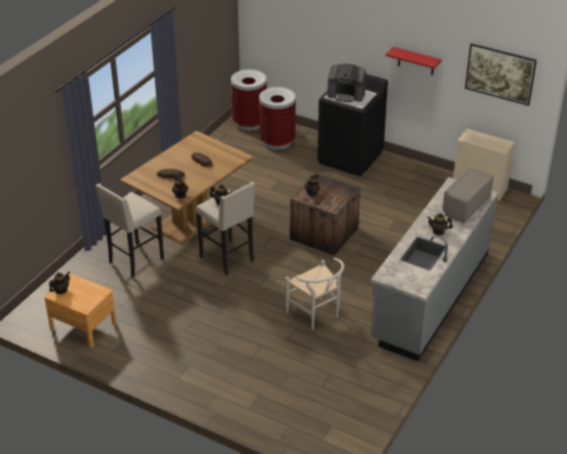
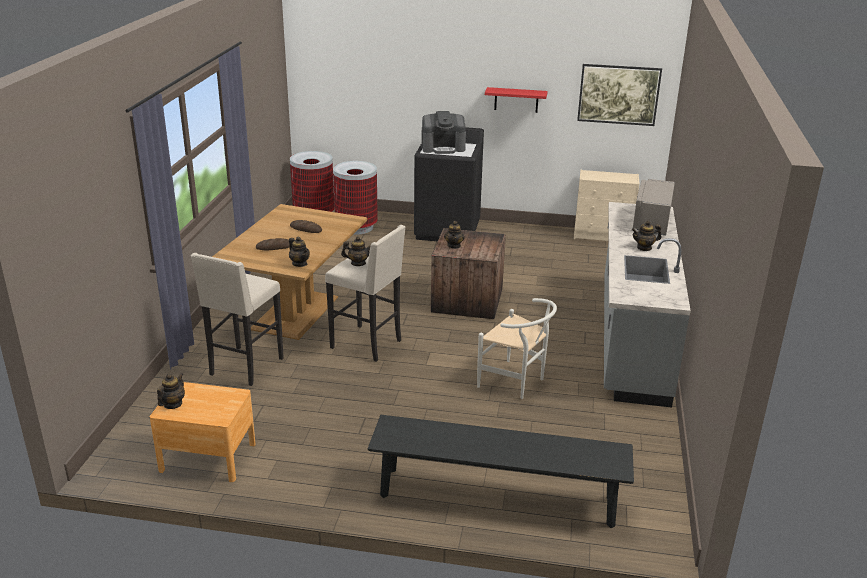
camera: 20 degrees left, 10 degrees down
none -> black bench [368,415,634,528]

